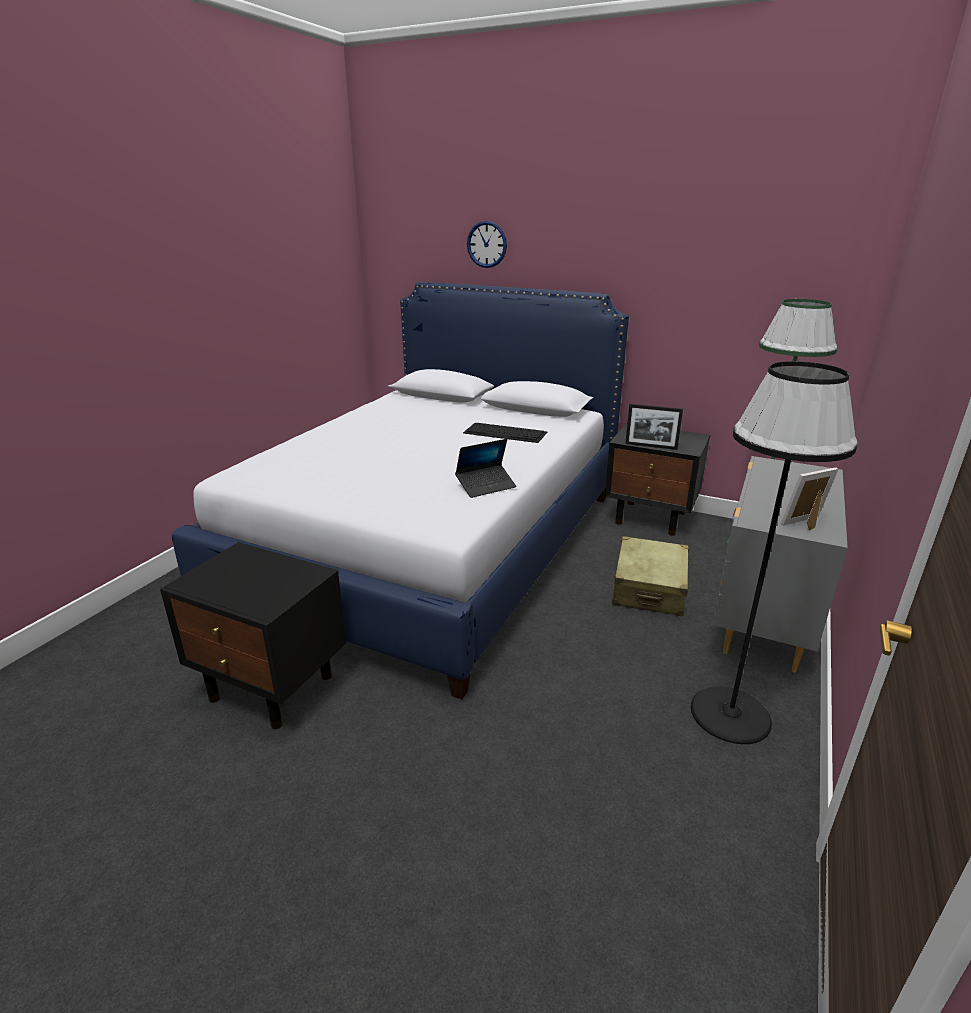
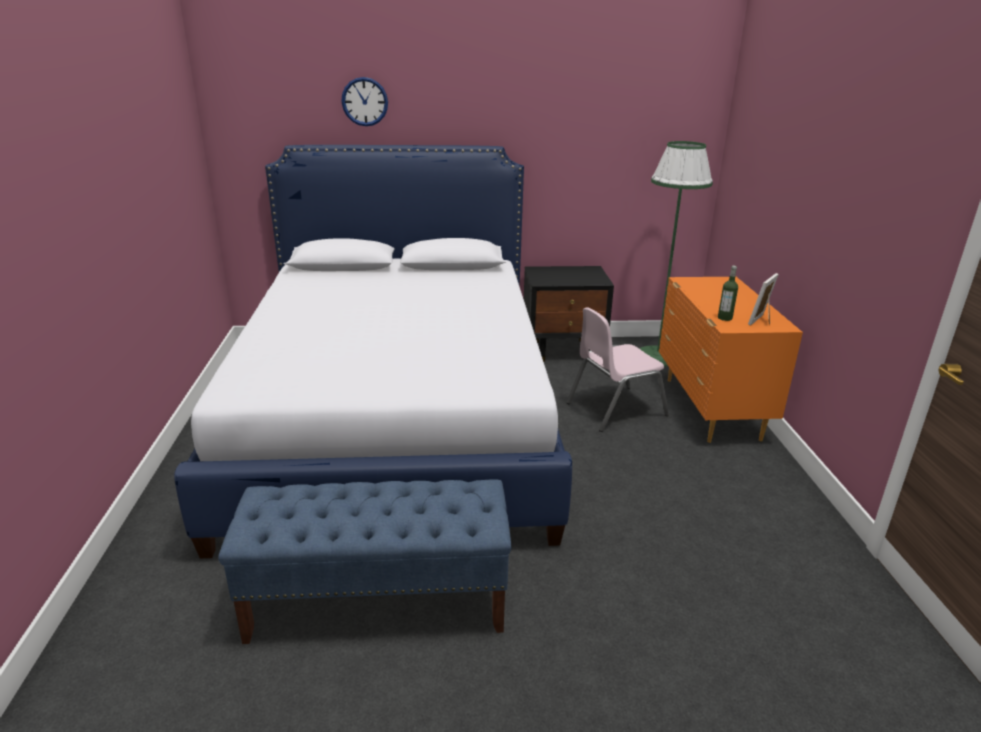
camera: 30 degrees left, 0 degrees up
black nightstand [160,542,347,729] -> blue bench [218,480,512,644]
laptop [455,439,517,498] -> none
keyboard [463,423,547,443] -> none
beige suitcase [612,536,690,616] -> pink chair [566,307,669,432]
picture frame [625,404,683,450] -> none
black floor lamp [691,361,858,744] -> none
grey dresser [713,456,848,673] -> orange dresser [659,277,803,443]
none -> bottle [718,266,738,321]

